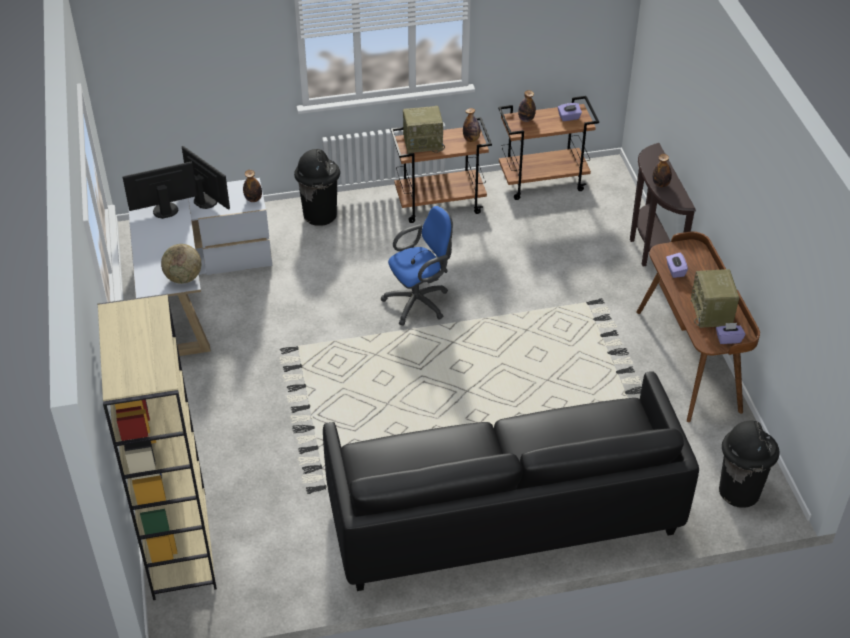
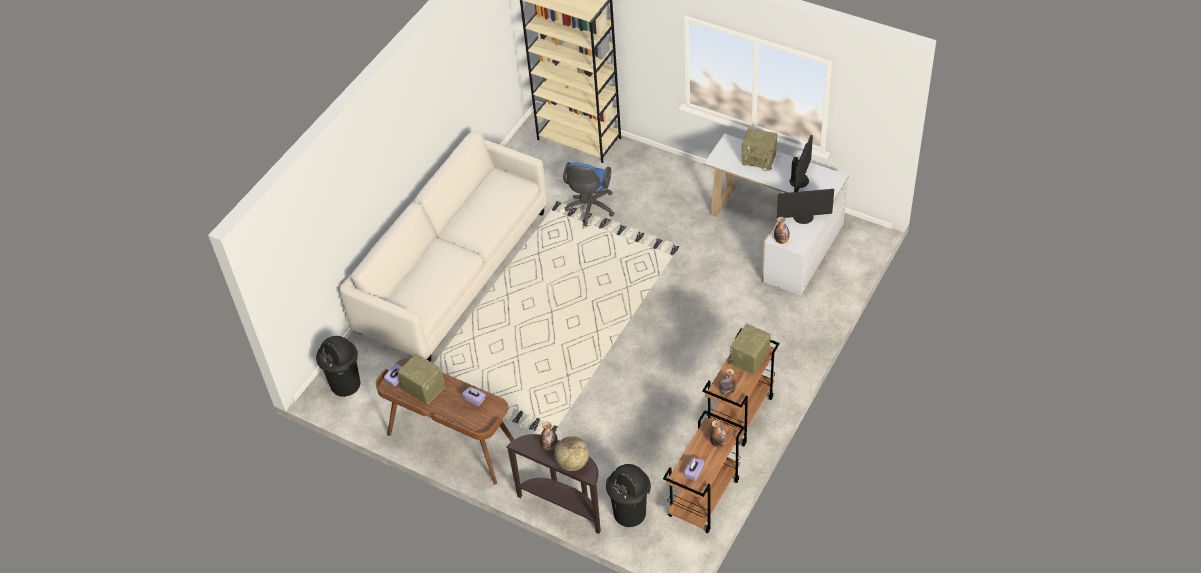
camera: 135 degrees right, 5 degrees up
globe [161,244,201,284] -> globe moved to [554,436,589,471]
black trash can [294,149,340,226] -> black trash can moved to [606,464,651,527]
black sofa [323,371,699,591] -> white sofa [339,132,548,361]
blue office chair [381,206,453,326] -> blue office chair moved to [563,162,615,226]
none -> radio [742,128,777,171]

